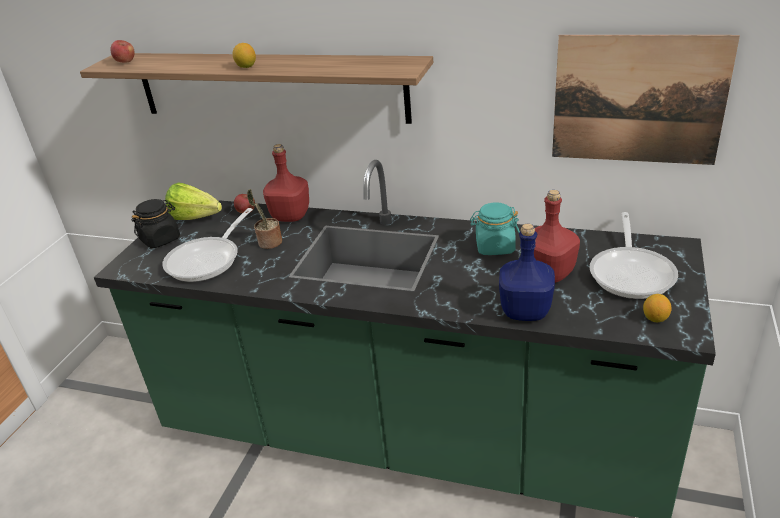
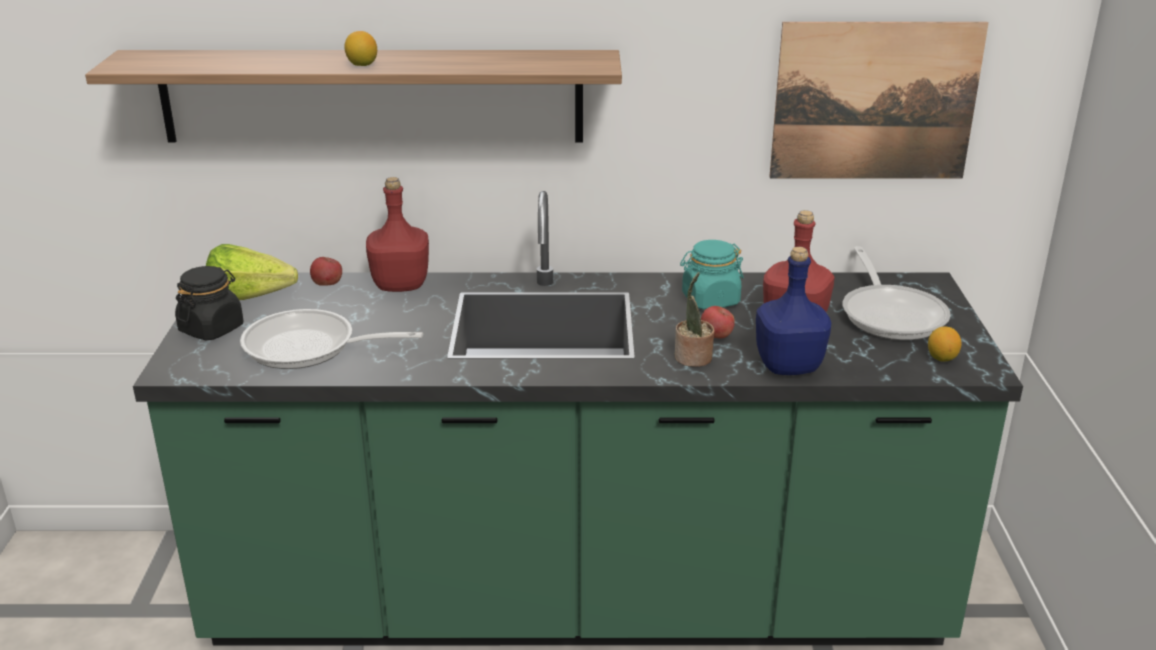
camera: 20 degrees left, 5 degrees down
apple [110,40,135,63] -> apple moved to [701,306,735,338]
frying pan [162,208,253,282] -> frying pan turned 90 degrees clockwise [240,309,423,369]
potted plant [247,189,282,249] -> potted plant moved to [675,272,715,367]

